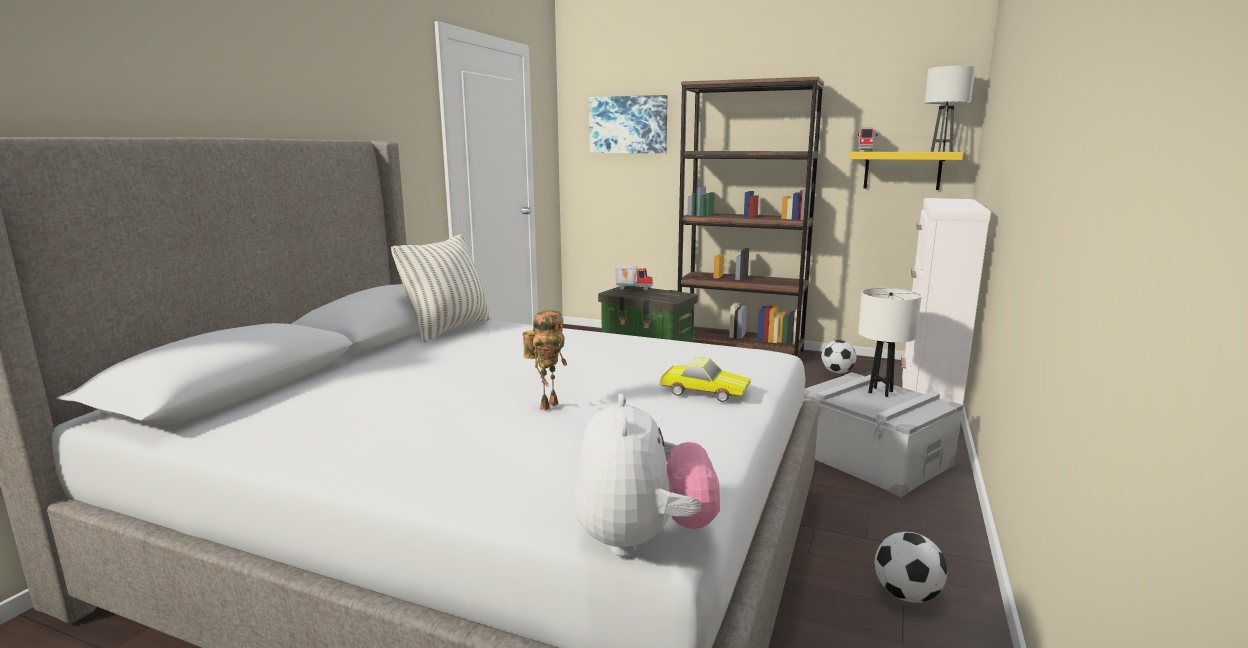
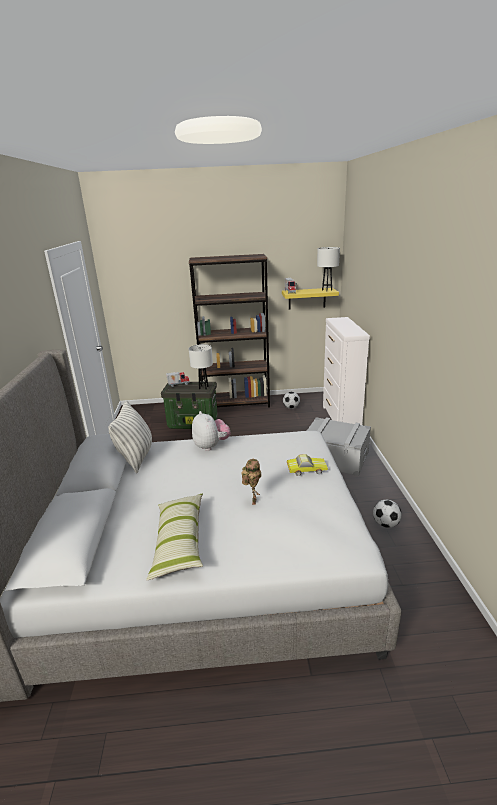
camera: 25 degrees left, 10 degrees up
plush toy [574,394,720,556] -> plush toy moved to [192,411,231,451]
picture [589,95,668,153] -> none
white table lamp [858,288,922,397] -> white table lamp moved to [189,344,213,390]
none -> pillow [146,494,203,580]

